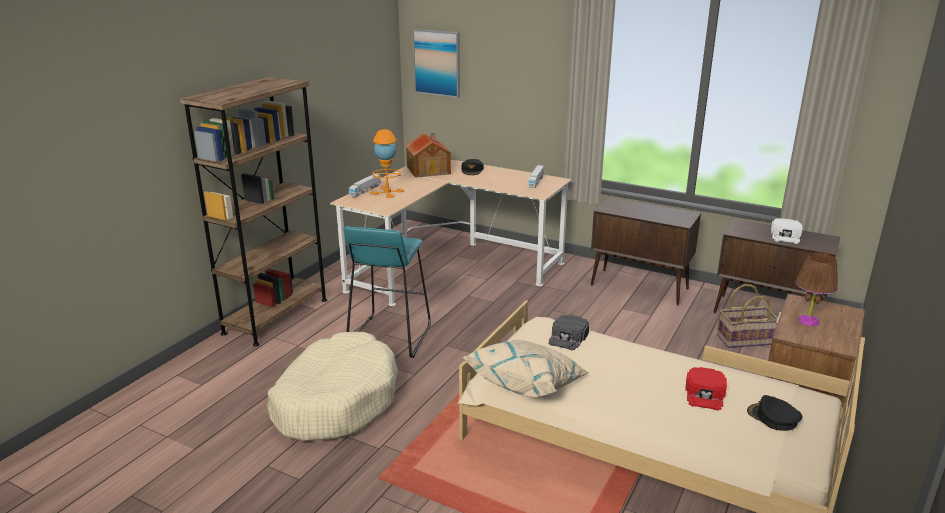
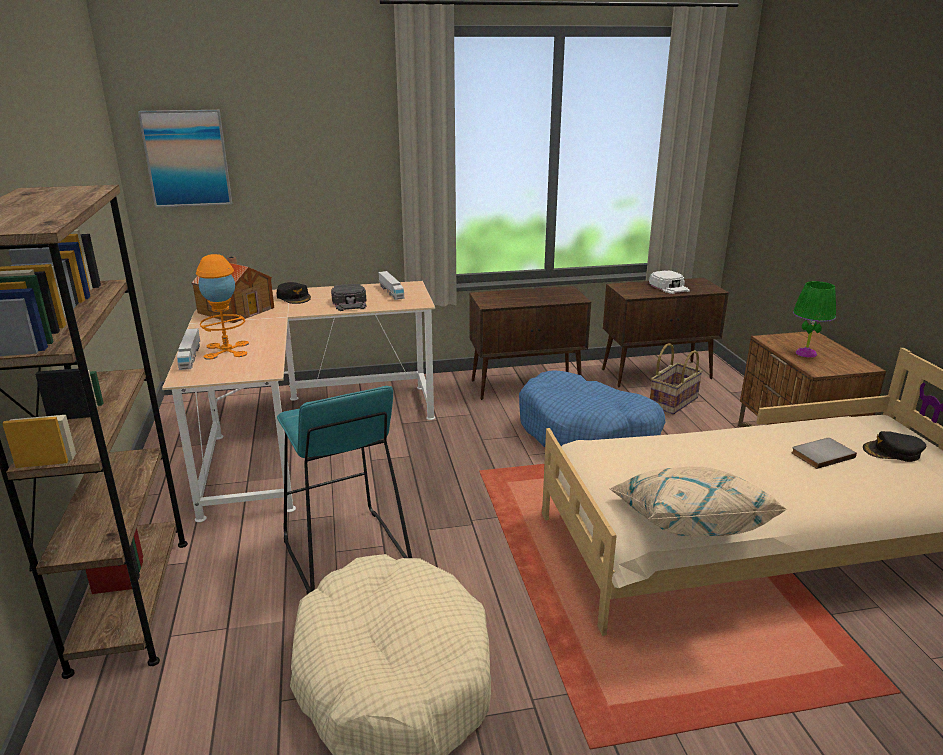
camera: 40 degrees left, 0 degrees up
black cap [549,314,589,350] -> black cap moved to [331,284,367,311]
red cap [685,367,727,411] -> grey book [791,438,857,469]
brown table lamp [796,253,838,326] -> green table lamp [793,281,836,358]
none -> blue dog bed [519,370,666,447]

